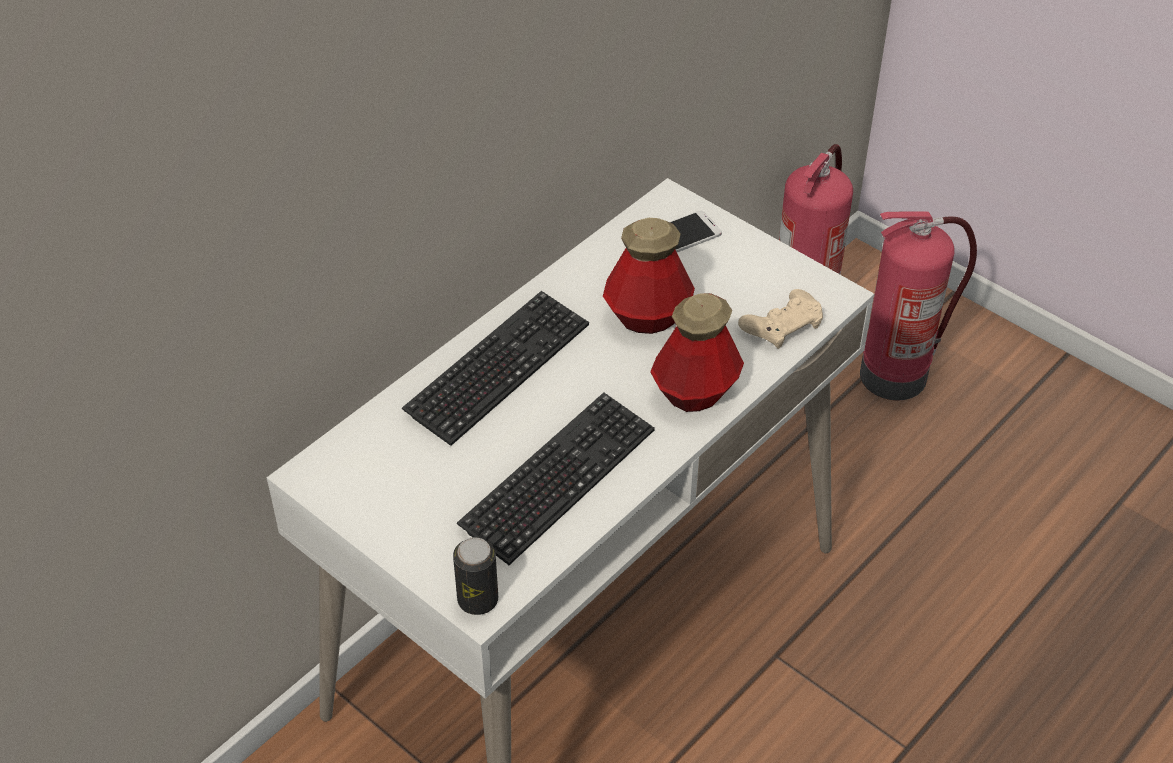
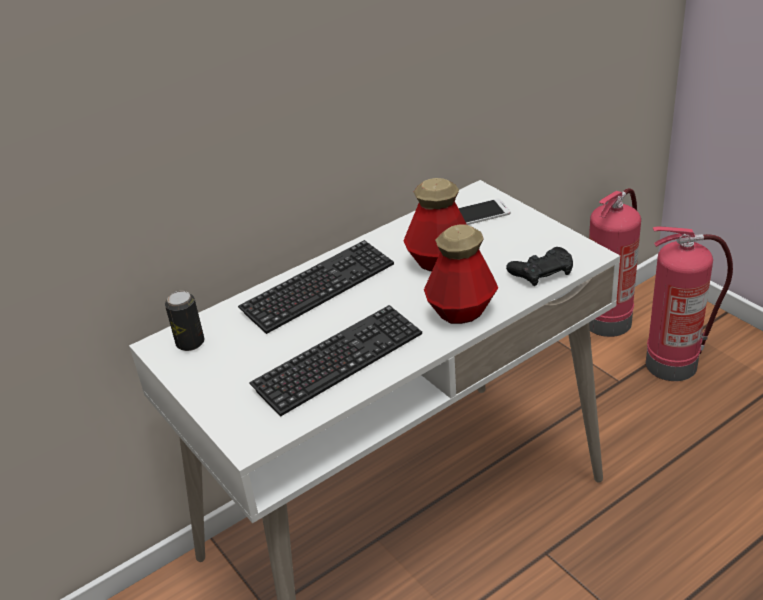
camera: 15 degrees right, 10 degrees down
can [453,537,498,615] -> can moved to [165,291,204,351]
beige game controller [738,289,823,349] -> black game controller [506,247,573,286]

